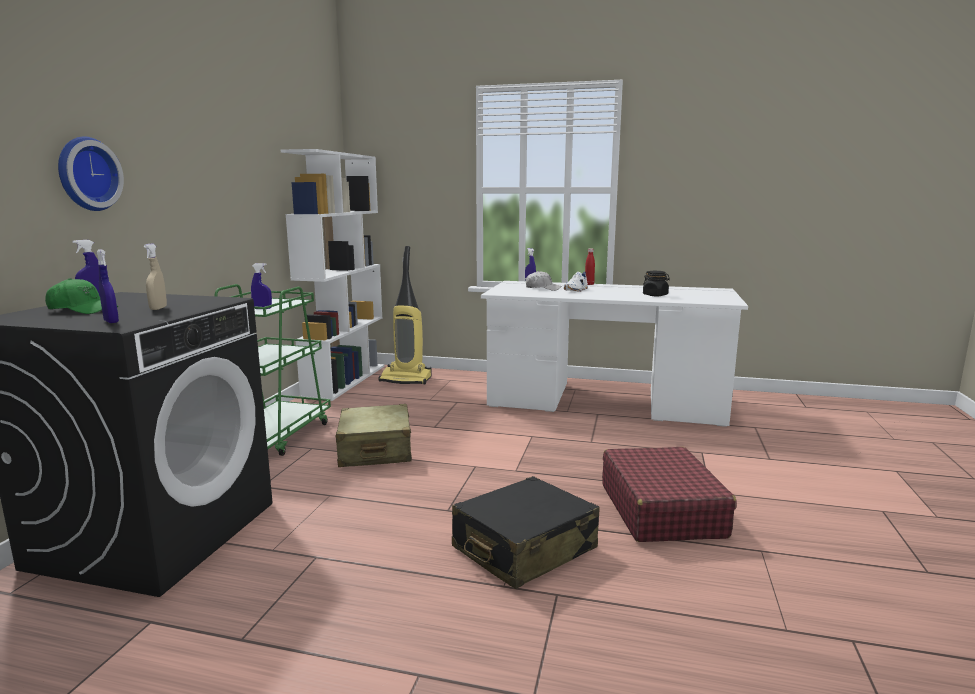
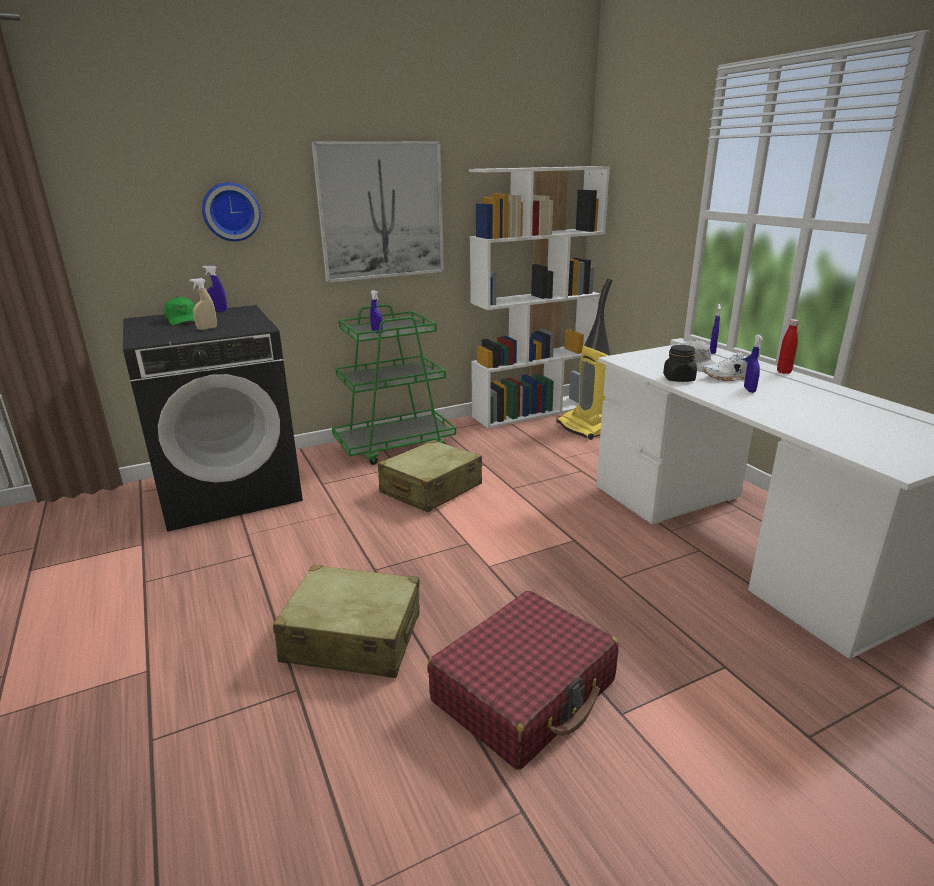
camera: 50 degrees right, 10 degrees up
blue spray bottle [97,249,119,323] -> blue spray bottle moved to [744,334,763,393]
black suitcase [452,476,599,589] -> beige suitcase [273,564,420,678]
black jar [643,271,670,296] -> black jar moved to [663,345,697,382]
none -> picture [312,141,444,283]

